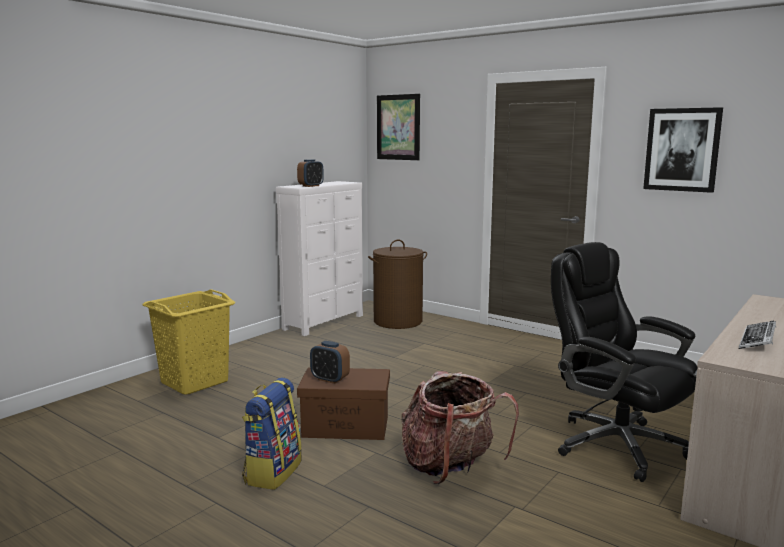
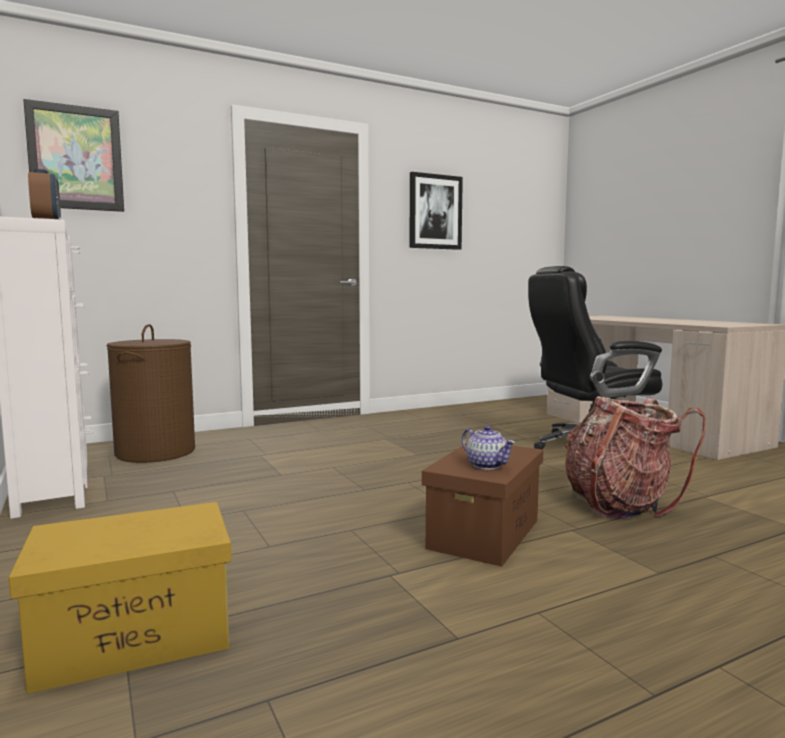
camera: 65 degrees left, 5 degrees down
yellow laundry basket [142,289,236,395] -> yellow storage box [8,502,231,694]
backpack [242,378,302,490] -> none
alarm clock [310,341,350,384] -> teapot [462,425,515,470]
keyboard [739,320,776,349] -> none

